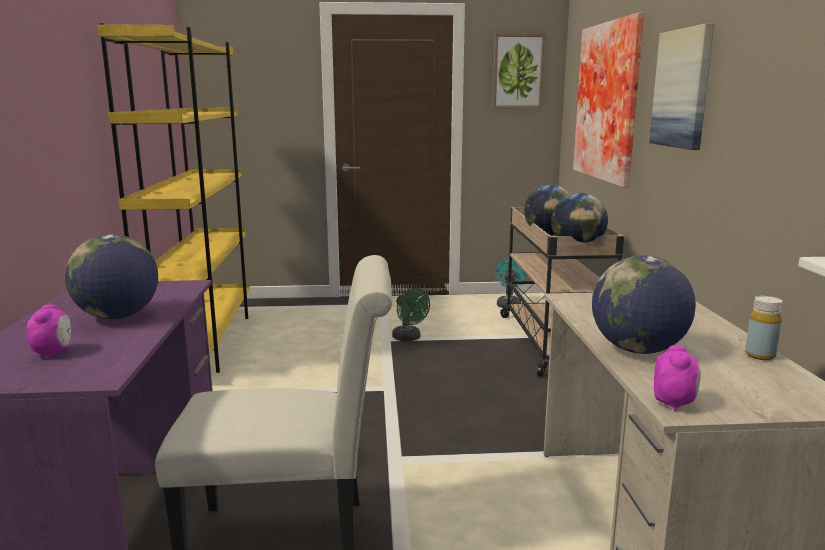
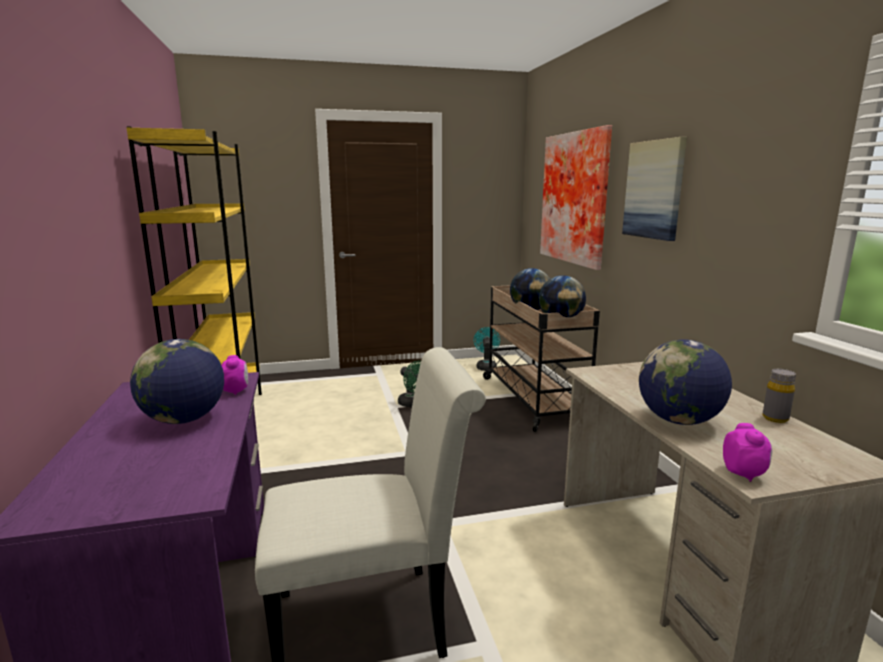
camera: 10 degrees left, 0 degrees up
alarm clock [27,304,71,359] -> alarm clock moved to [221,355,248,395]
picture [493,34,545,108] -> none
yellow bottle [745,296,783,360] -> grey bottle [762,369,796,423]

